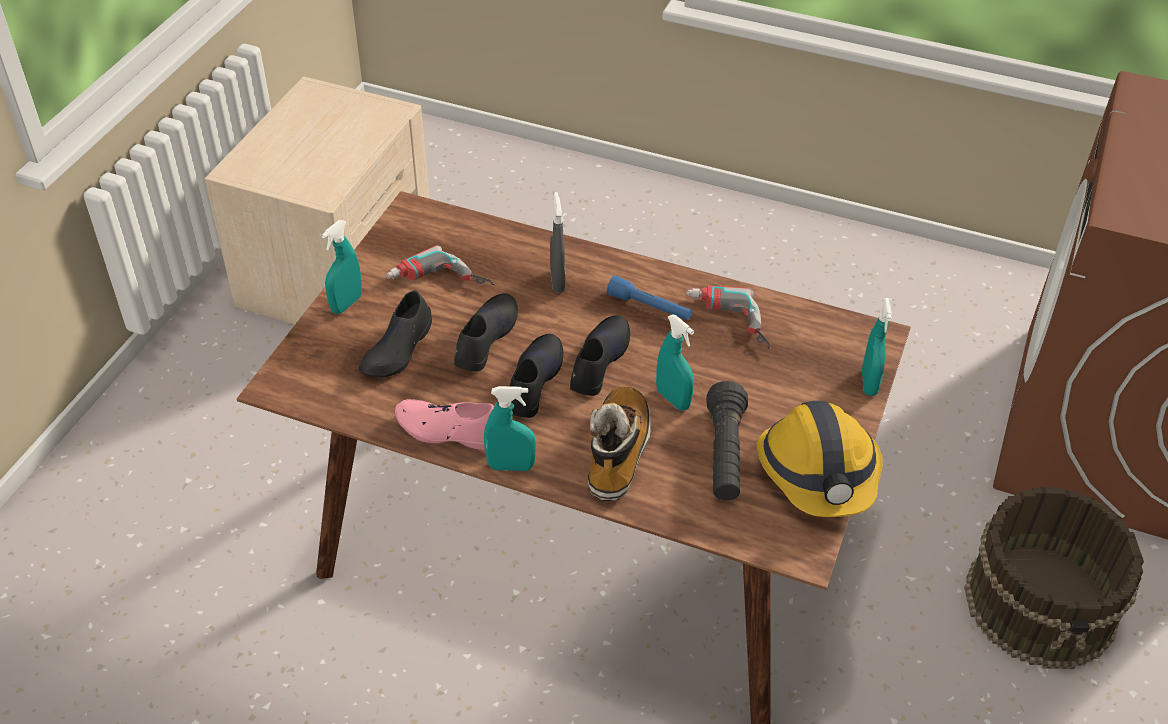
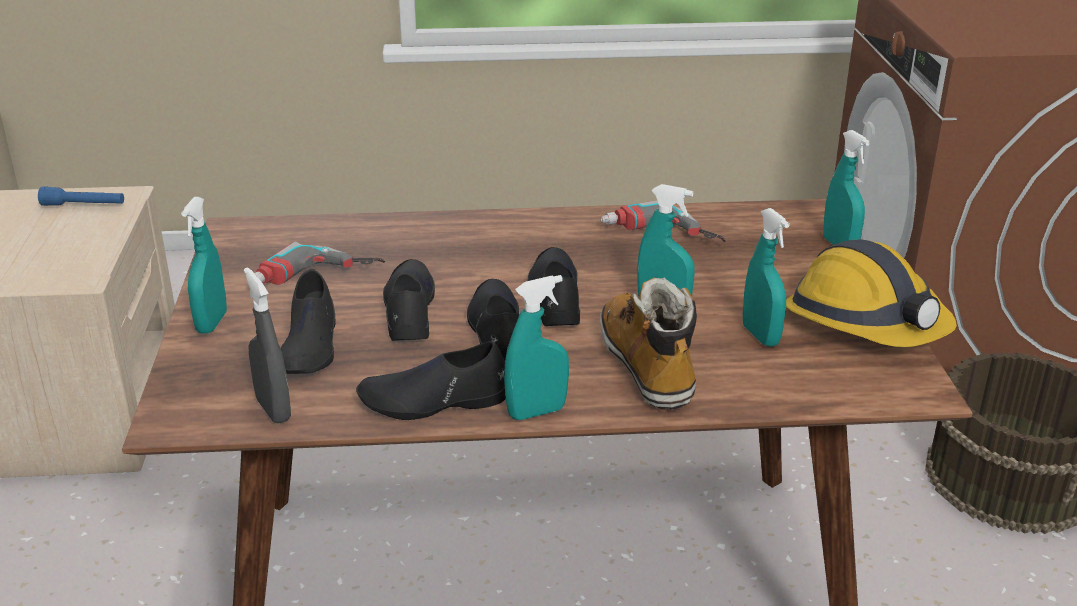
camera: 25 degrees left, 15 degrees down
pink shoe [395,399,494,450] -> black shoe [356,341,506,420]
grey spray bottle [550,192,565,293] -> grey spray bottle moved to [244,267,291,423]
blue flashlight [607,275,692,320] -> blue flashlight moved to [38,186,124,206]
black flashlight [706,381,748,500] -> turquoise spray bottle [743,208,790,347]

